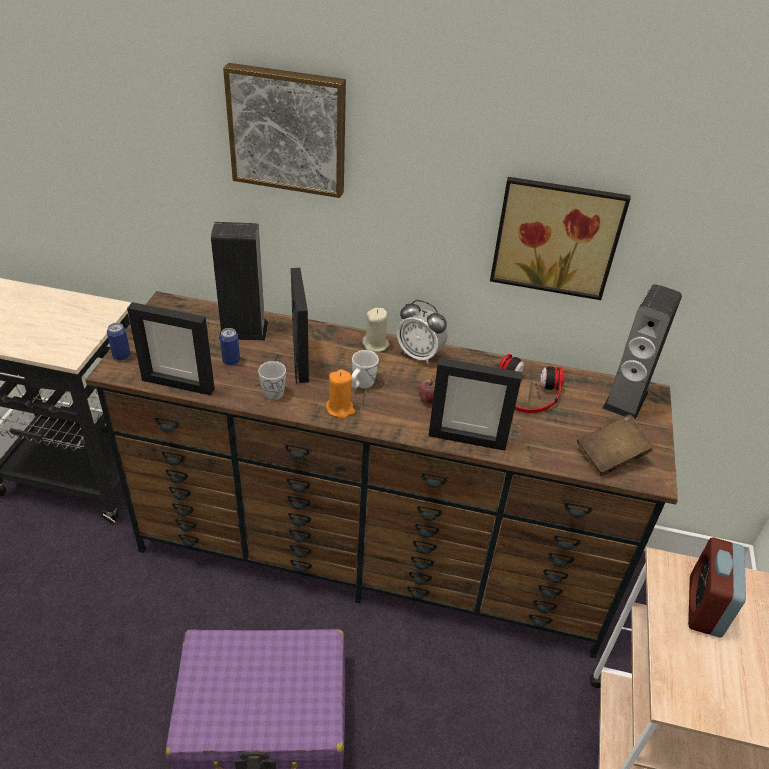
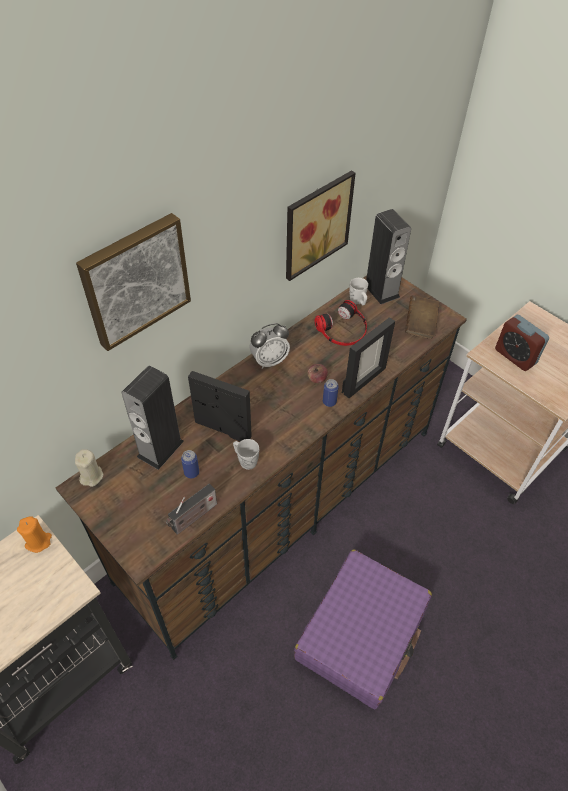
camera: 55 degrees left, 10 degrees up
can [107,323,131,361] -> can moved to [323,379,339,407]
picture frame [127,302,215,395] -> radio [166,483,217,535]
orange candle [326,369,355,419] -> orange candle moved to [17,516,52,553]
white mug [351,350,379,388] -> white mug moved to [349,278,368,305]
beige candle [362,308,389,352] -> beige candle moved to [75,449,103,487]

